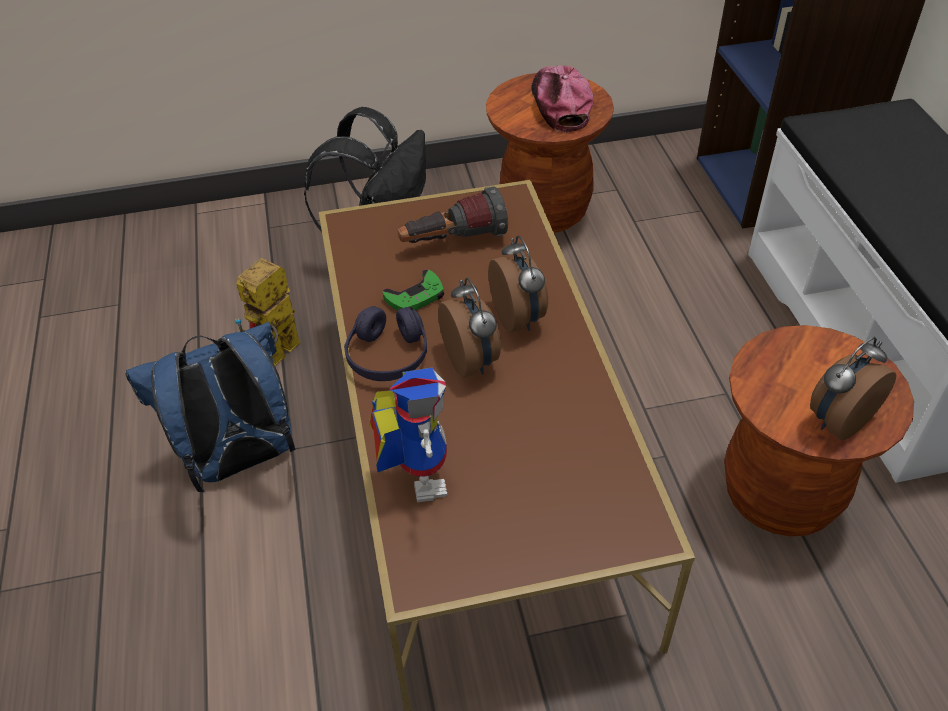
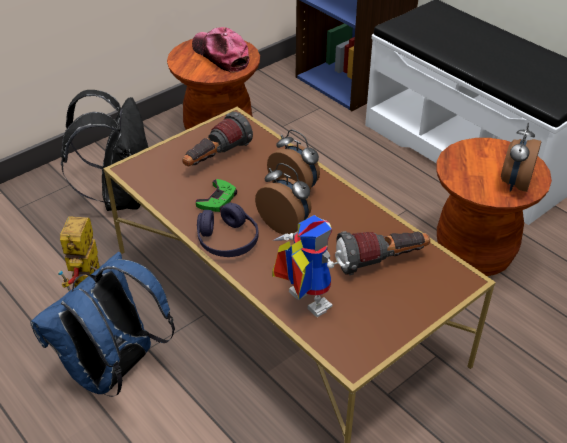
camera: 30 degrees left, 5 degrees down
none -> flashlight [336,231,430,275]

